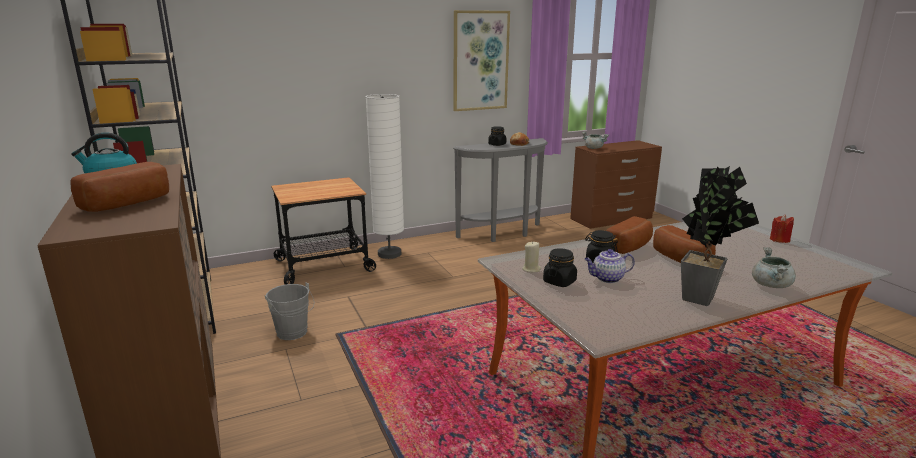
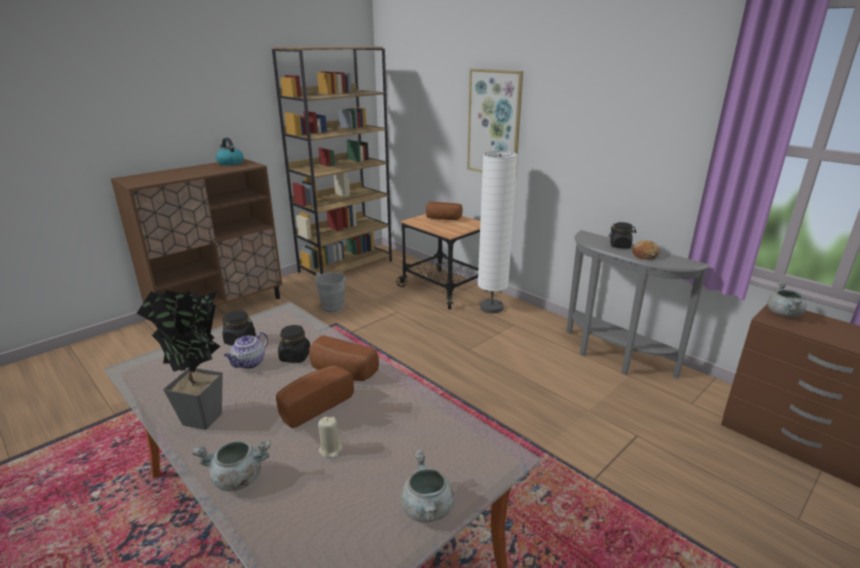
camera: 70 degrees right, 5 degrees up
bread [71,162,169,212] -> bread moved to [426,201,463,220]
picture [453,10,510,111] -> picture moved to [467,69,523,174]
beige candle [522,241,541,272] -> beige candle moved to [318,417,342,458]
teapot [585,249,635,283] -> teapot turned 120 degrees counterclockwise [224,332,268,369]
red candle [770,214,794,243] -> grey cooking pot [400,450,455,523]

